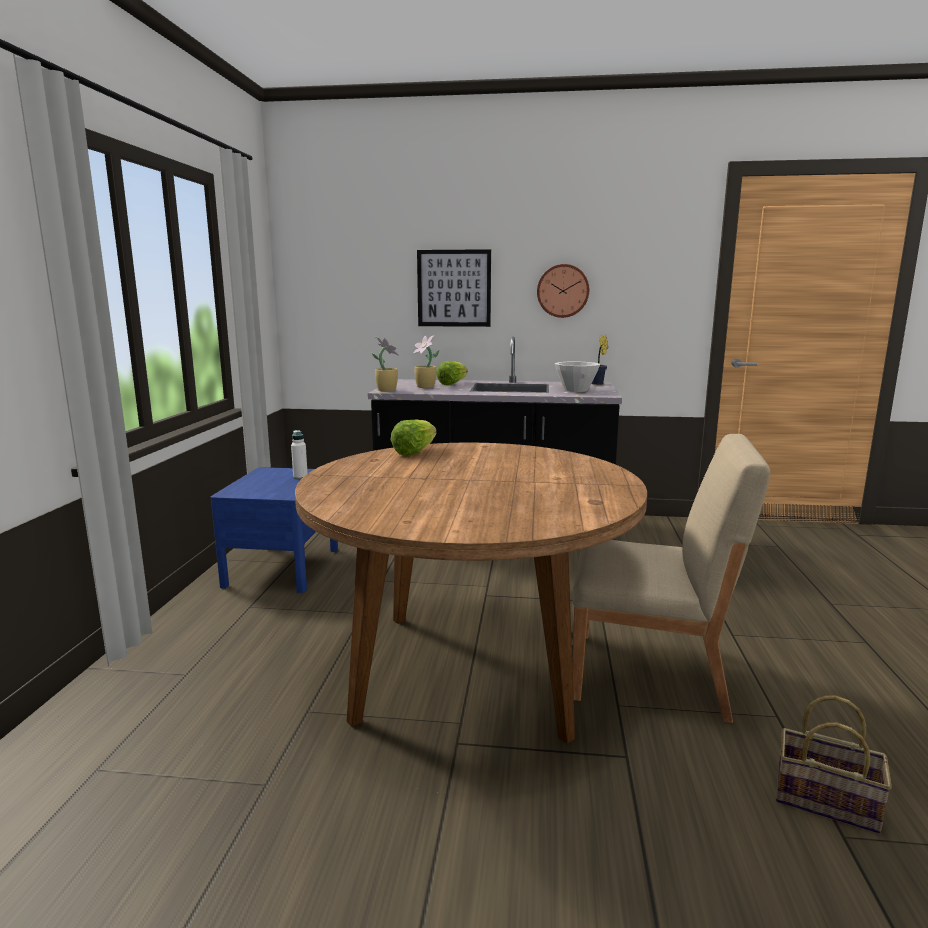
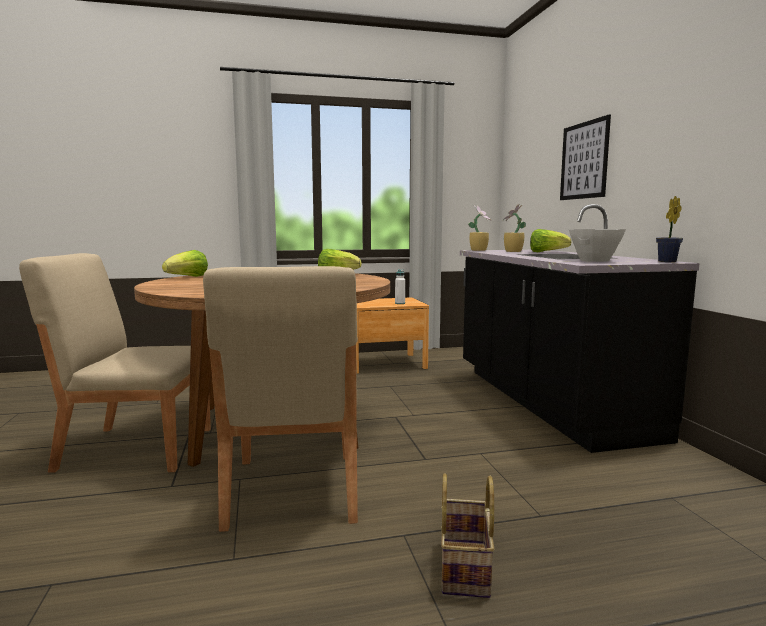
camera: 70 degrees right, 5 degrees down
blue nightstand [211,467,338,593] -> brown nightstand [356,298,429,374]
wall clock [537,264,589,318] -> none
basket [776,695,892,834] -> basket moved to [441,473,494,598]
none -> beige chair [19,253,211,473]
none -> lettuce [162,250,208,277]

